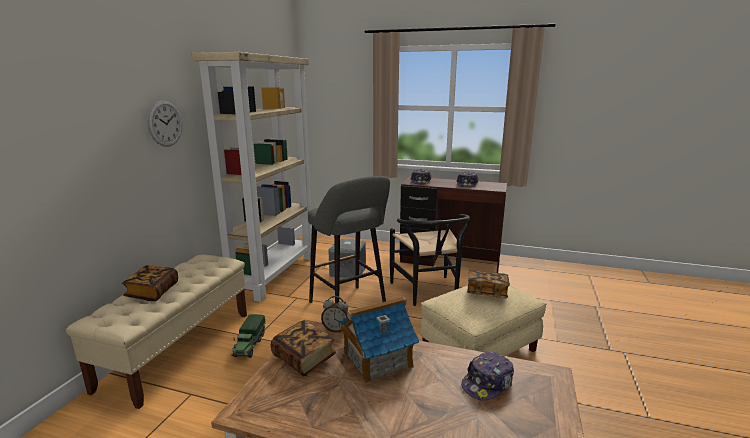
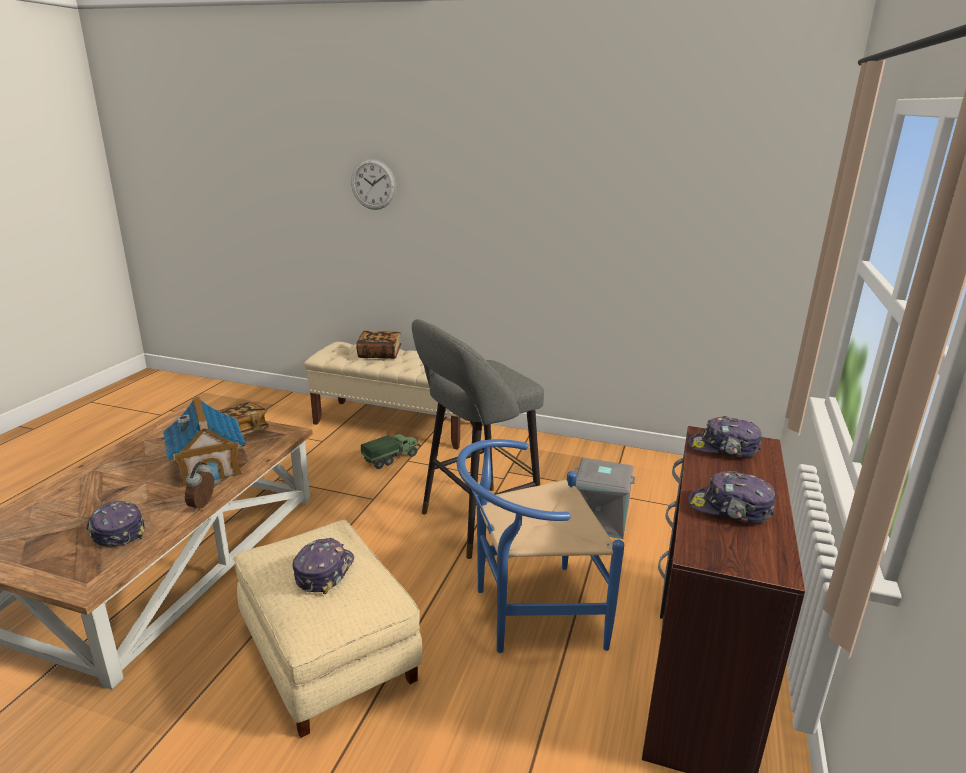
camera: 90 degrees right, 5 degrees up
wall clock [147,100,183,147] -> wall clock moved to [351,159,396,210]
beige bookcase [192,52,312,302] -> none
toy truck [231,314,265,358] -> toy truck turned 135 degrees clockwise [361,433,421,469]
alarm clock [321,296,348,332] -> alarm clock moved to [185,462,214,511]
black chair [390,214,470,306] -> blue chair [457,439,624,653]
book [467,270,510,298] -> cap [292,538,354,594]

